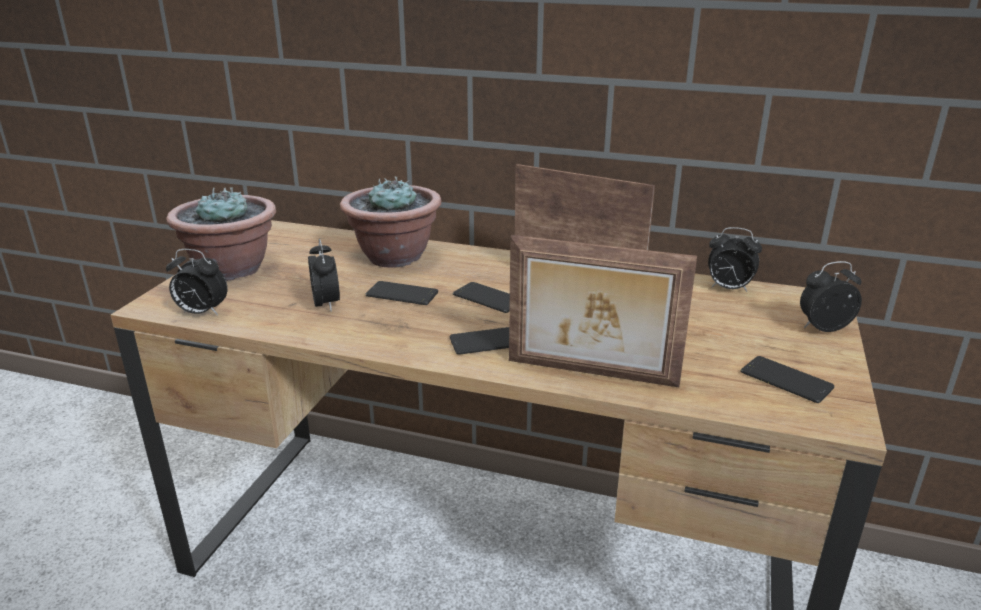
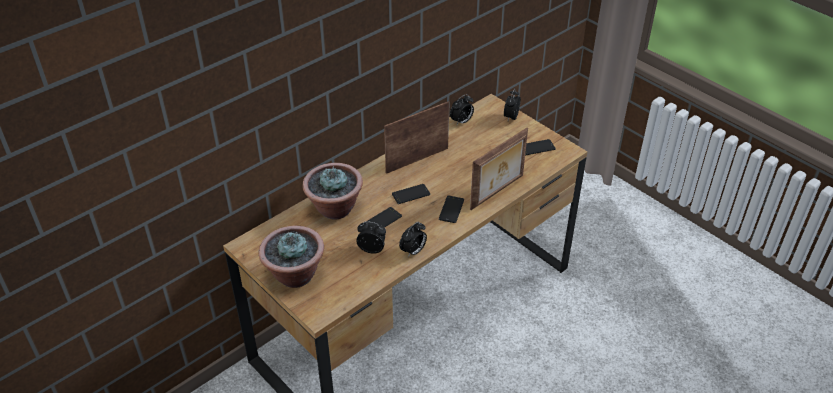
camera: 60 degrees left, 15 degrees up
alarm clock [166,249,228,315] -> alarm clock moved to [399,222,427,258]

